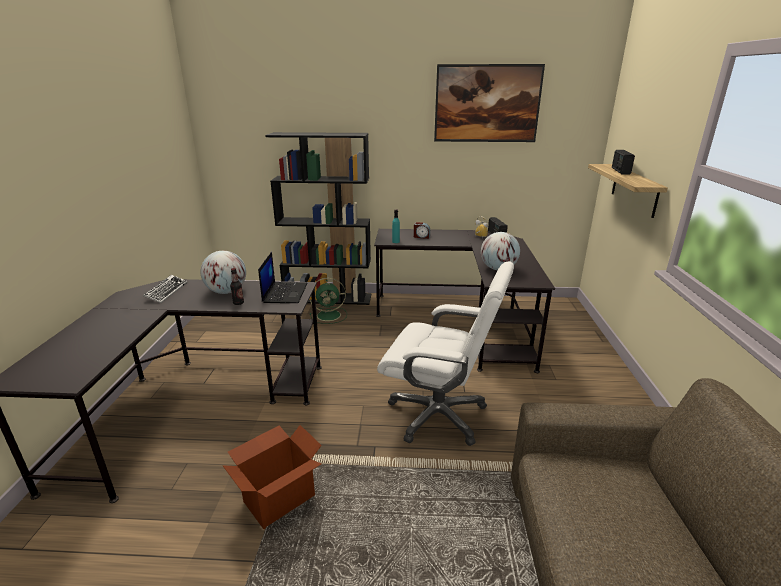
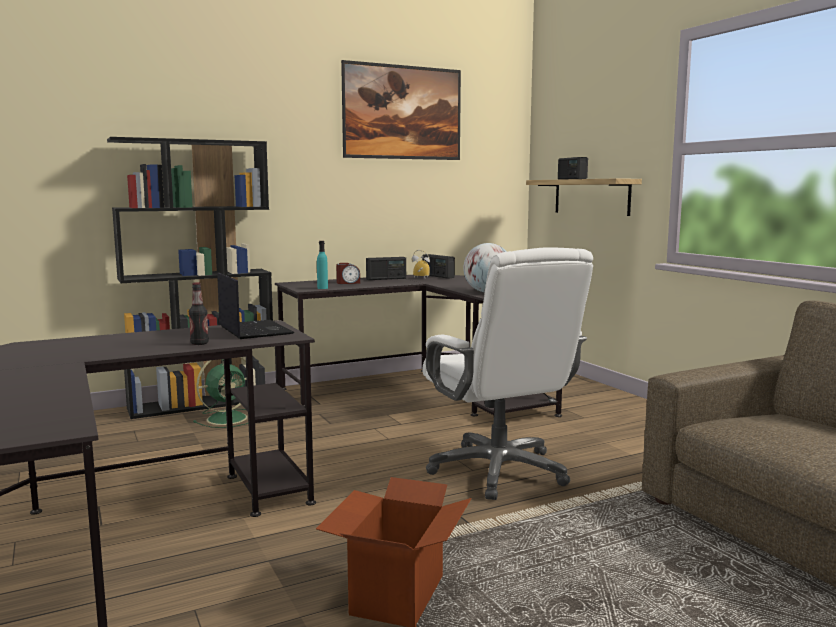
camera: 30 degrees left, 15 degrees down
keyboard [143,275,188,303] -> none
globe [200,251,246,294] -> none
white office chair [377,261,514,446] -> white office chair turned 75 degrees clockwise [423,247,593,500]
none -> radio [366,257,406,280]

